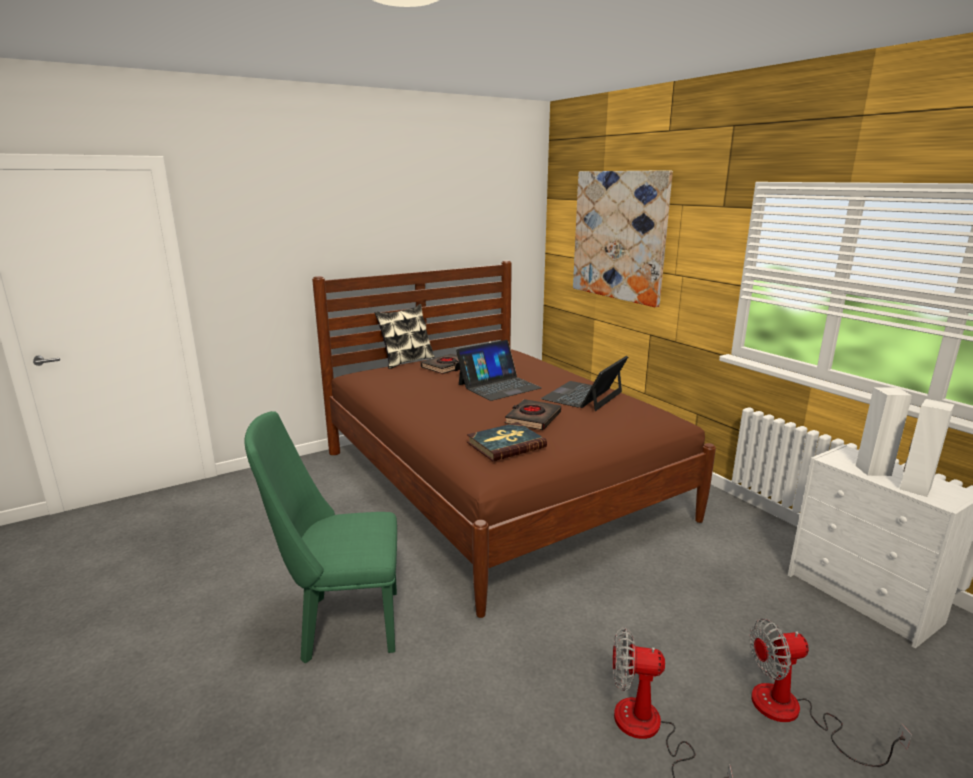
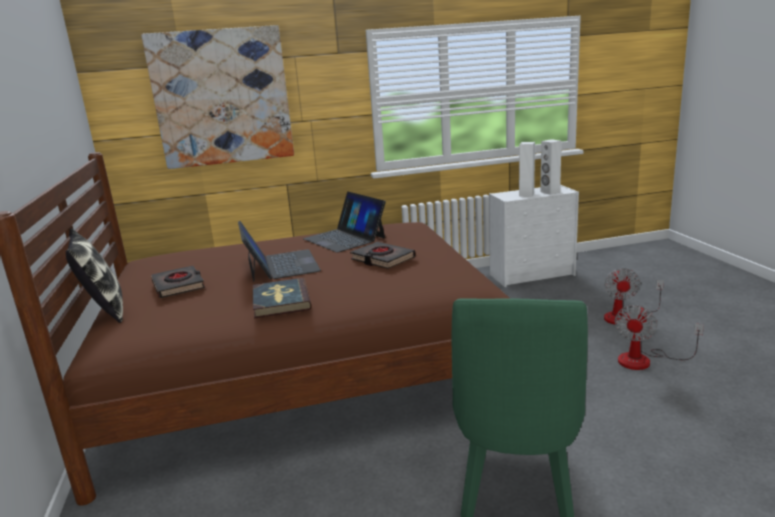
camera: 70 degrees left, 0 degrees up
book [467,422,547,461] -> book moved to [253,278,311,318]

